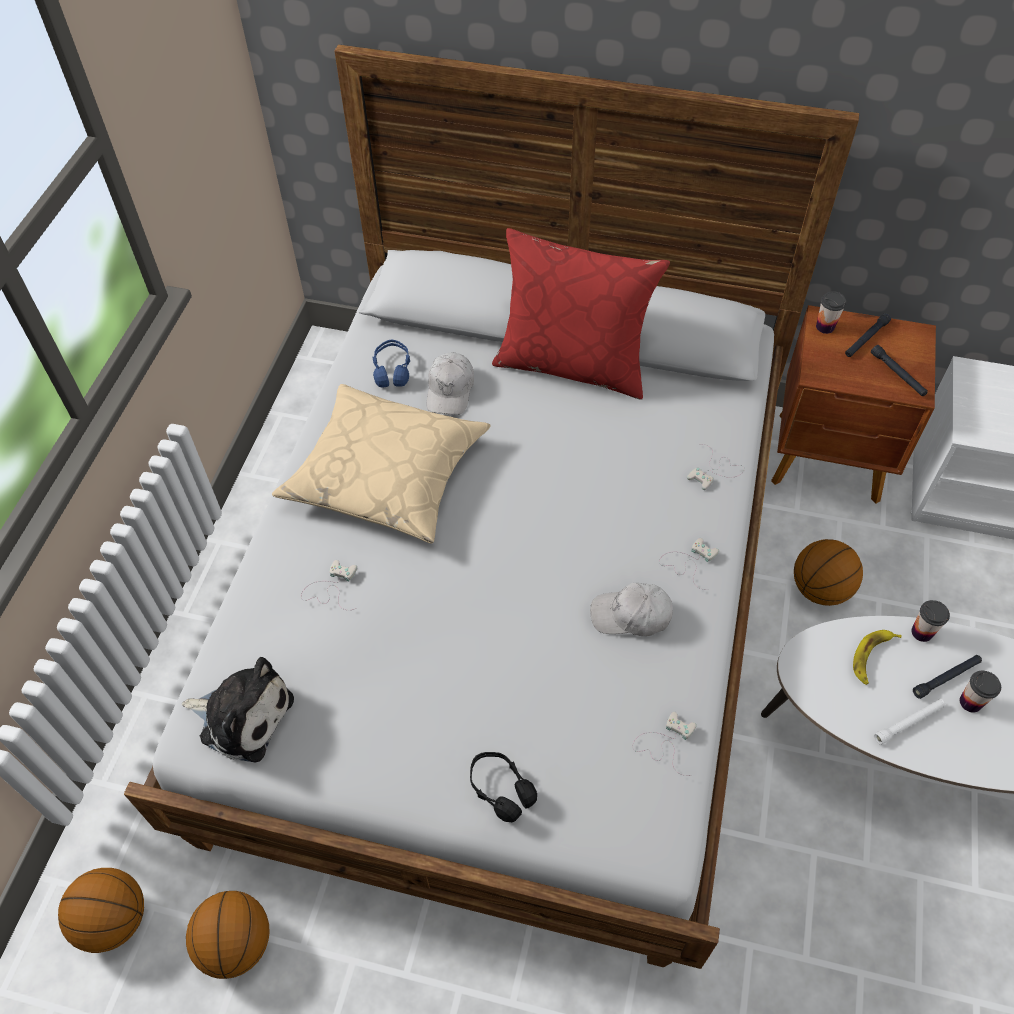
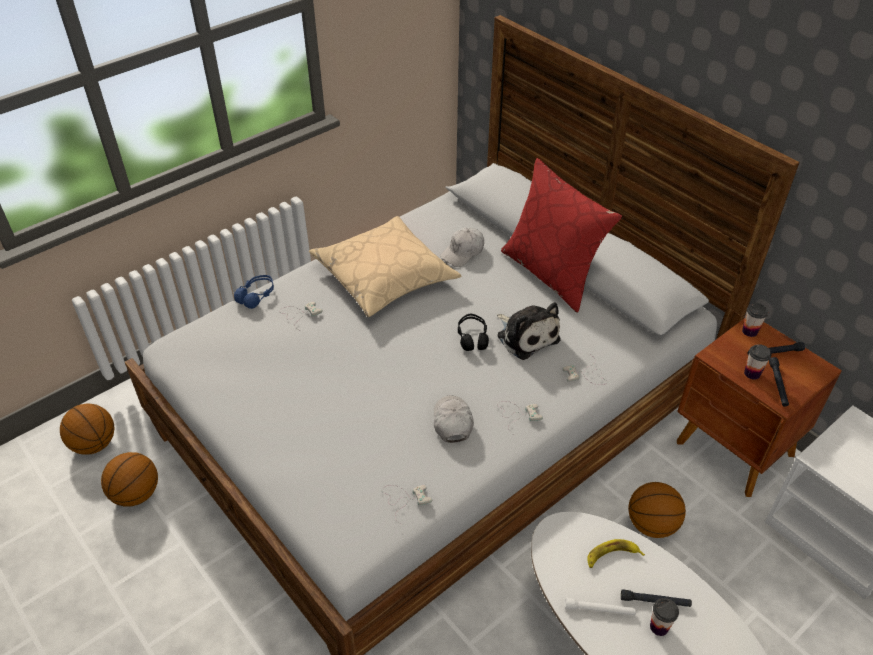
camera: 35 degrees right, 10 degrees down
plush toy [182,657,294,763] -> plush toy moved to [497,302,561,360]
blue headphones [373,339,410,387] -> blue headphones moved to [234,275,274,309]
black headphones [470,752,537,822] -> black headphones moved to [458,314,489,351]
white cap [590,583,673,636] -> white cap turned 45 degrees clockwise [434,396,474,443]
cup [911,600,950,642] -> cup moved to [744,344,772,380]

